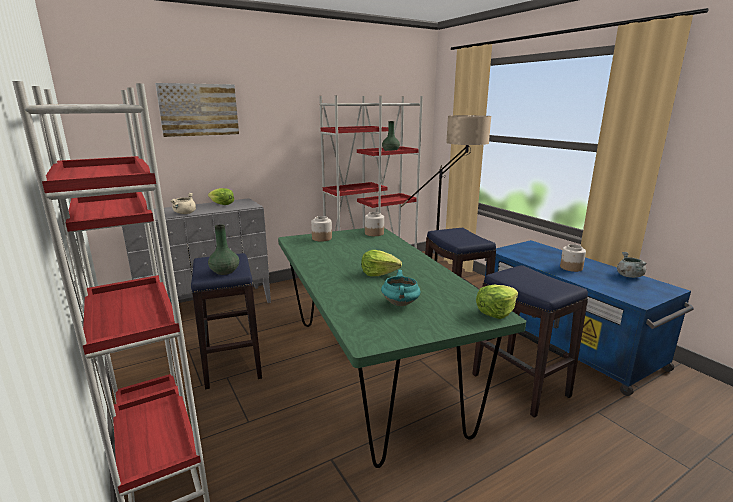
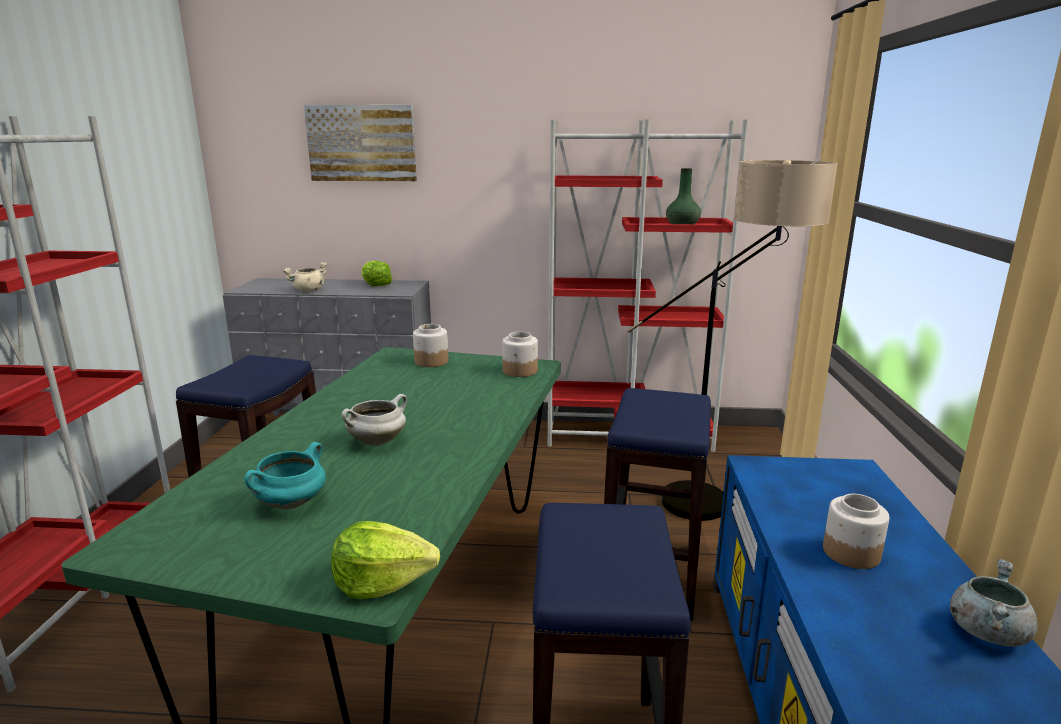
camera: 35 degrees right, 0 degrees up
green vase [208,224,239,275] -> none
lettuce [361,250,402,276] -> white cooking pot [341,394,407,446]

